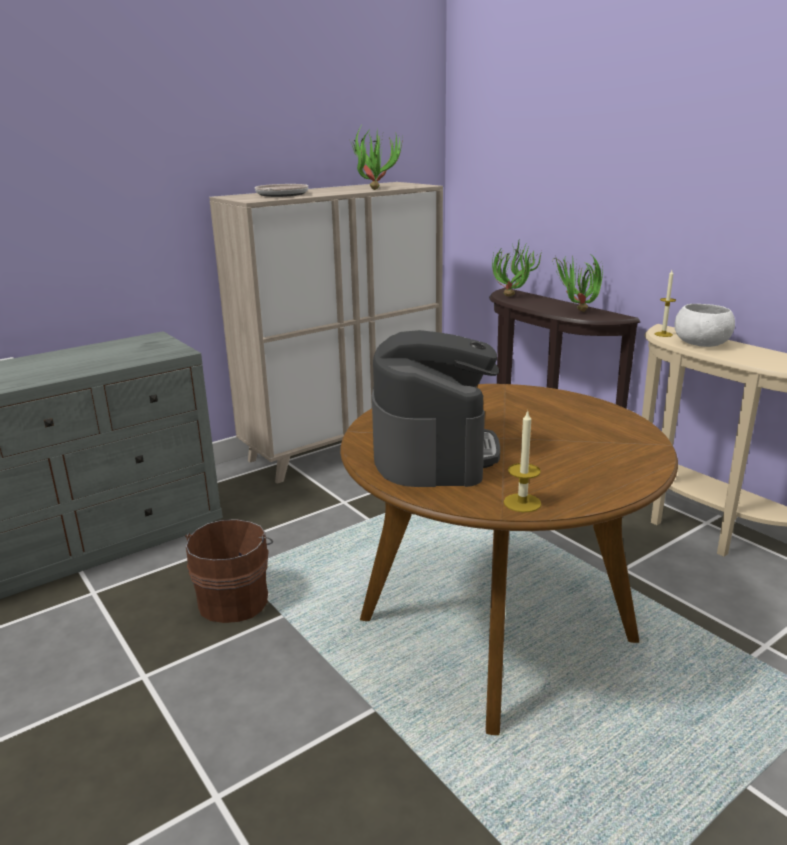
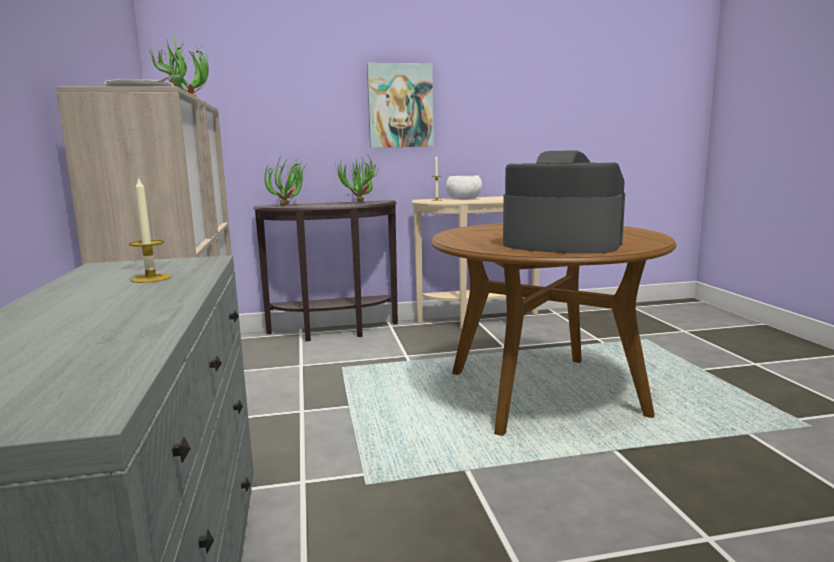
camera: 65 degrees left, 10 degrees down
brown bucket [185,519,273,623] -> none
candle [504,409,541,512] -> candle moved to [129,177,171,283]
none -> picture [367,63,434,148]

